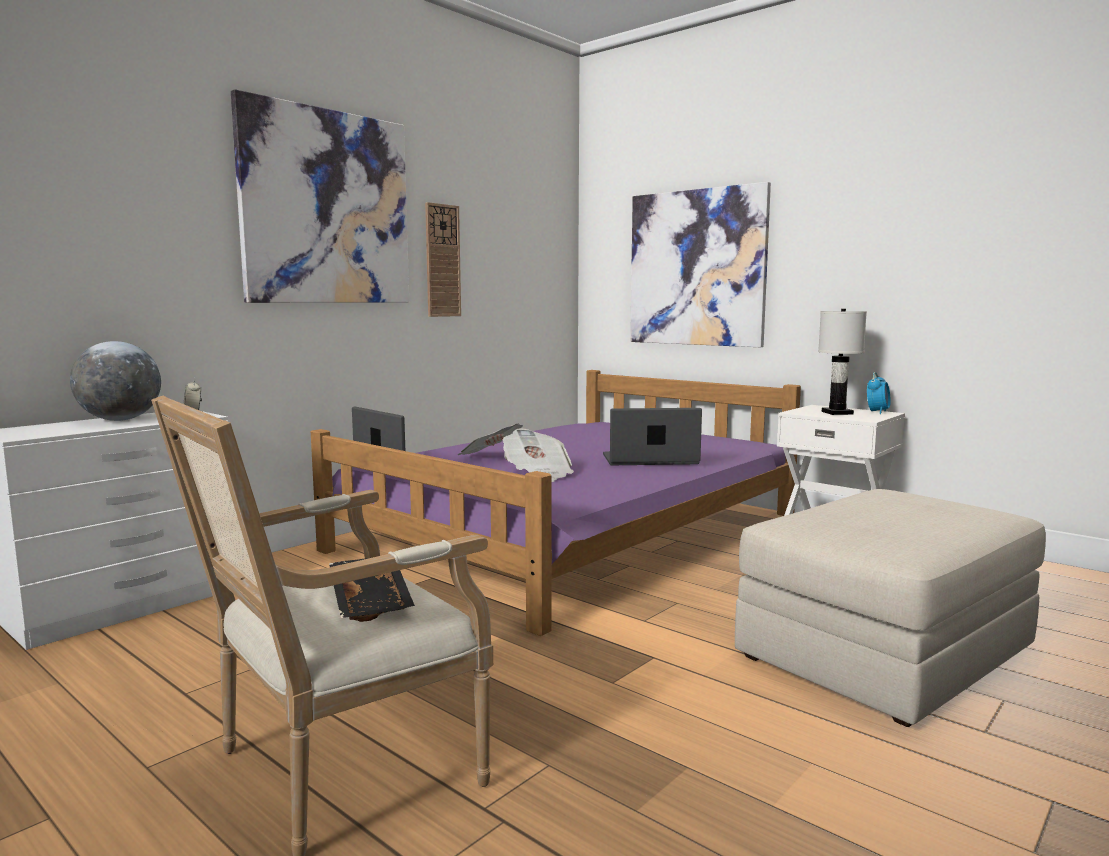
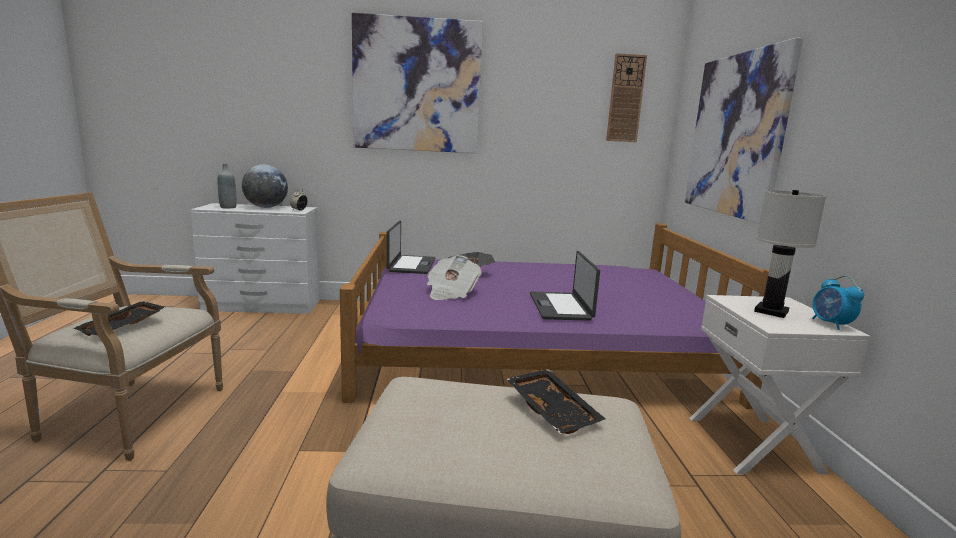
camera: 45 degrees right, 5 degrees up
wall clock [425,202,461,317] -> wall clock moved to [606,53,647,142]
laptop [603,408,702,465] -> laptop turned 135 degrees counterclockwise [530,251,600,321]
alarm clock [867,372,891,414] -> alarm clock turned 90 degrees clockwise [812,276,864,330]
none -> grey bottle [218,163,237,209]
none -> black tray [507,369,605,434]

